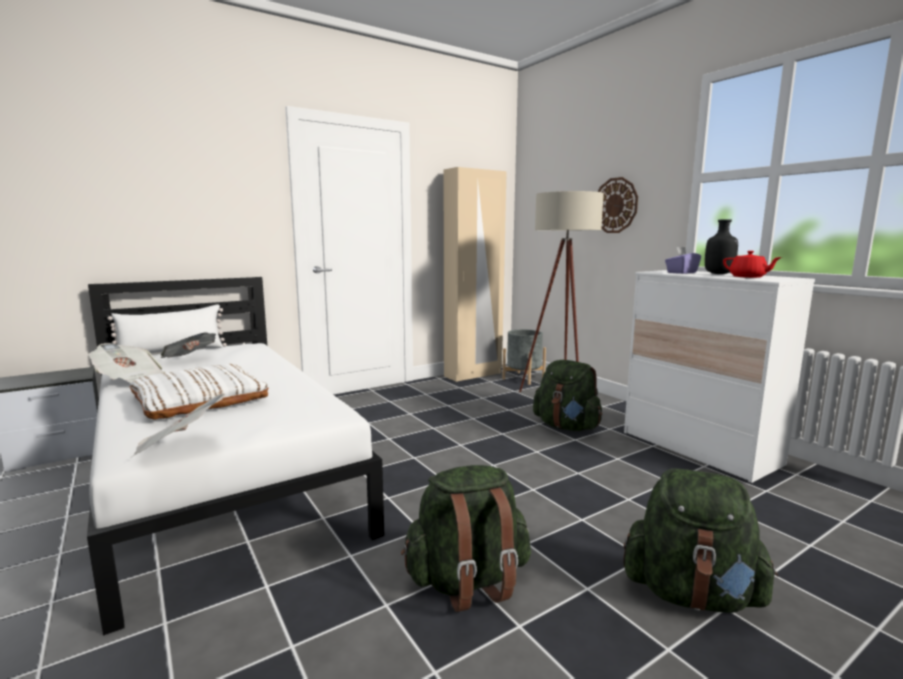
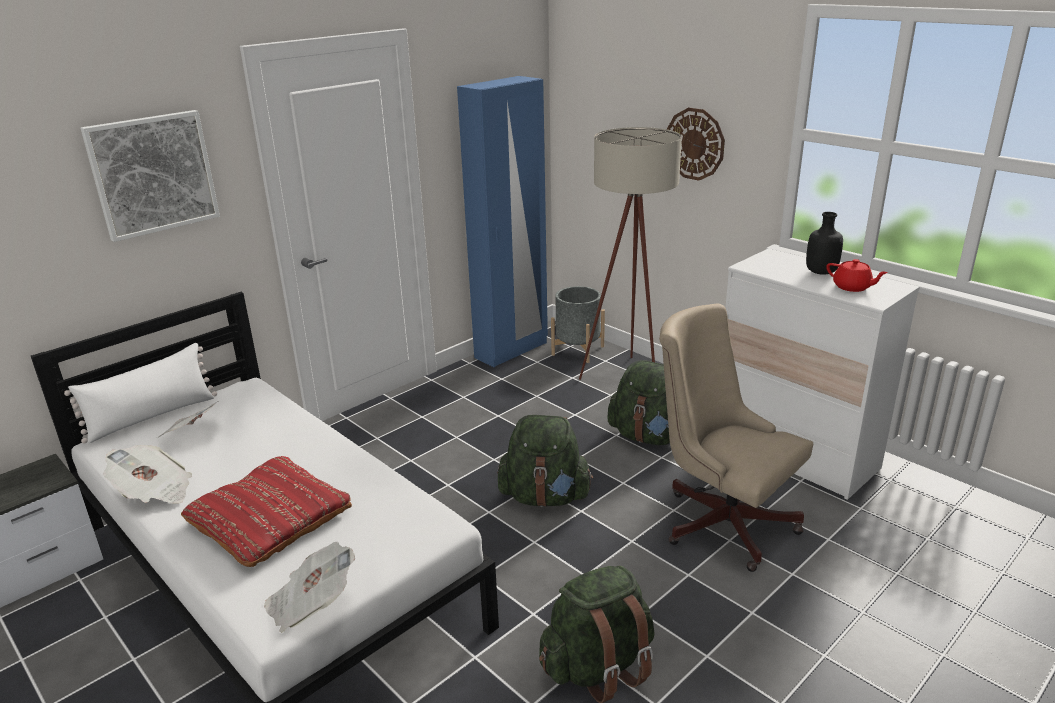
camera: 10 degrees left, 15 degrees up
white pillow [129,364,268,420] -> red pillow [181,456,352,567]
beige wardrobe [444,167,507,382] -> blue wardrobe [457,76,548,367]
green backpack [623,469,779,613] -> green backpack moved to [497,415,593,507]
purple tissue box [665,247,701,274] -> none
none -> picture [80,110,220,242]
none -> beige office chair [659,303,813,572]

